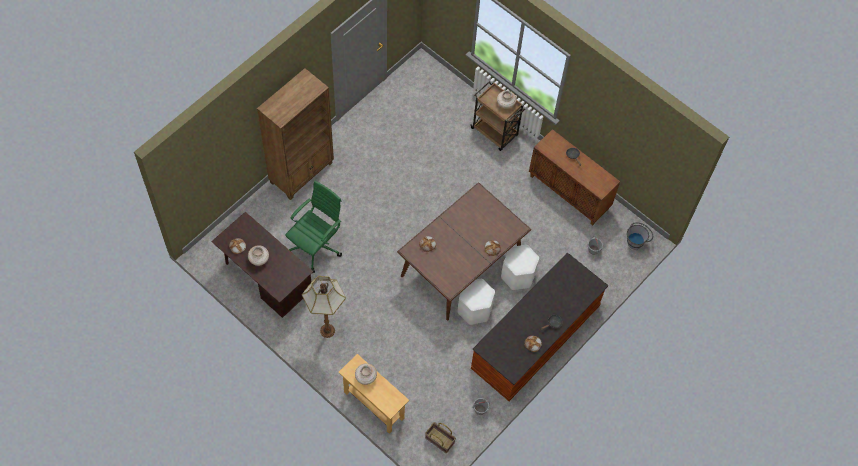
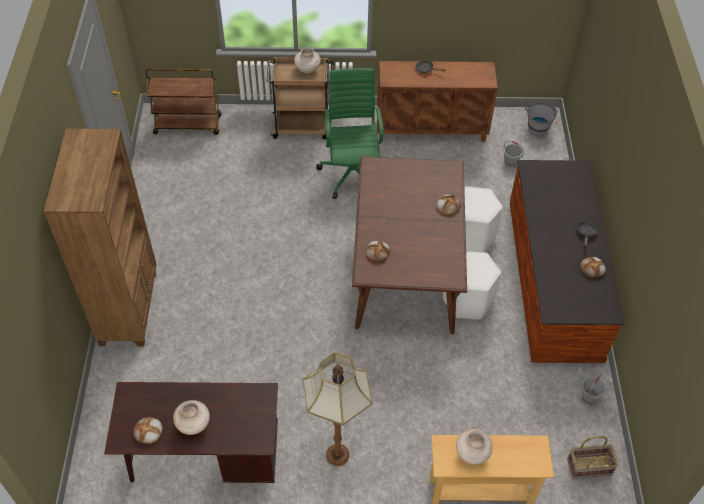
camera: 40 degrees left, 10 degrees down
green office chair [285,181,342,273] -> green office chair moved to [316,68,384,199]
none -> brown cart [146,69,221,135]

